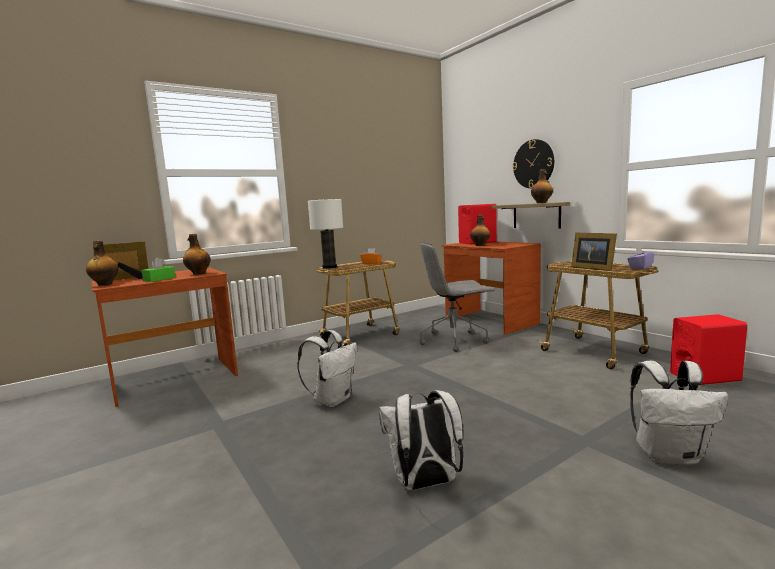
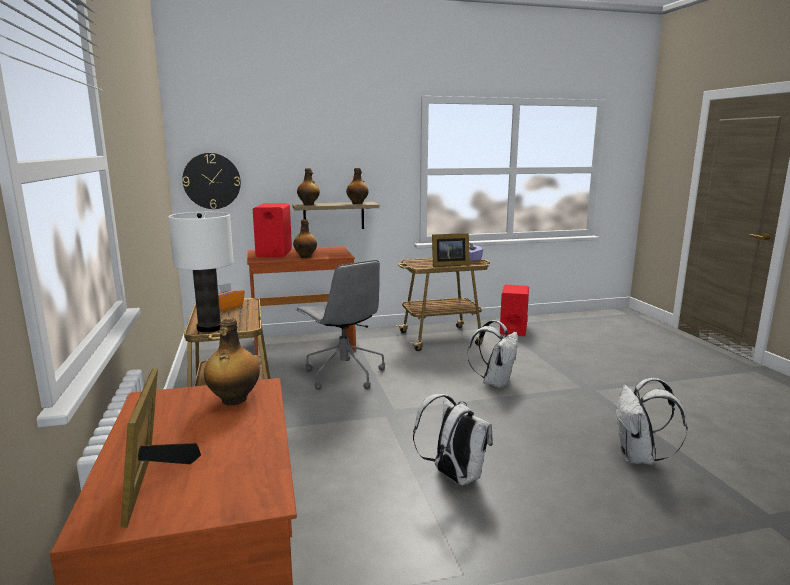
camera: 70 degrees left, 5 degrees up
bottle [86,240,119,286] -> bottle moved to [297,168,320,205]
green tissue box [142,257,175,282] -> none
grey office chair [420,242,496,352] -> grey office chair turned 45 degrees counterclockwise [295,260,385,390]
wall clock [513,139,554,188] -> wall clock moved to [182,153,241,209]
white backpack [630,361,728,465] -> white backpack moved to [467,320,518,389]

